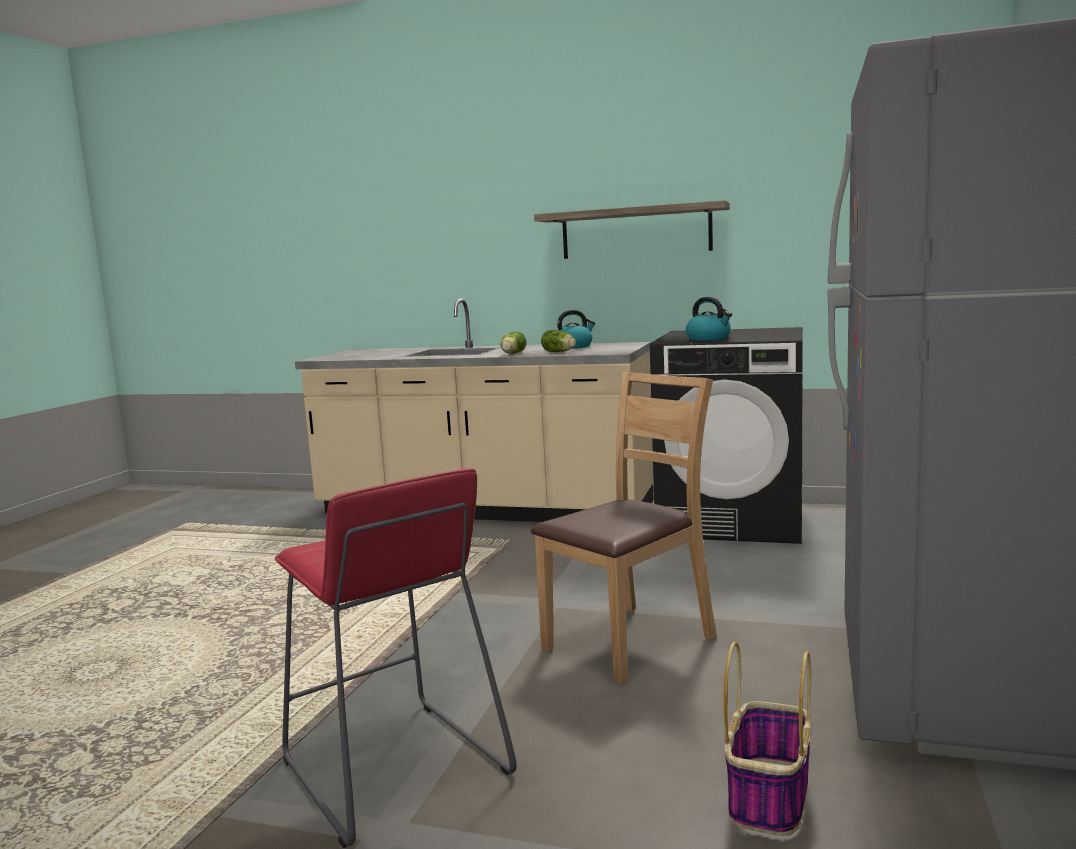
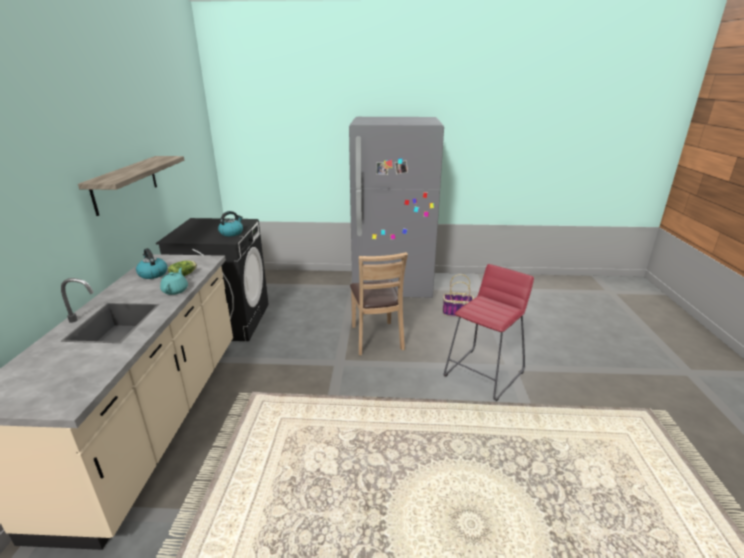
camera: 105 degrees left, 15 degrees up
lettuce [500,331,527,354] -> turquoise teapot [160,268,188,295]
brown chair [531,372,717,685] -> brown chair turned 135 degrees counterclockwise [350,252,408,355]

